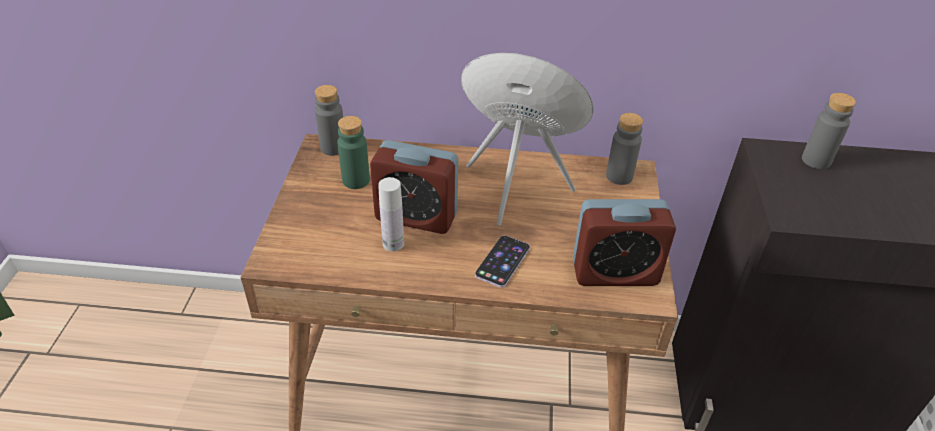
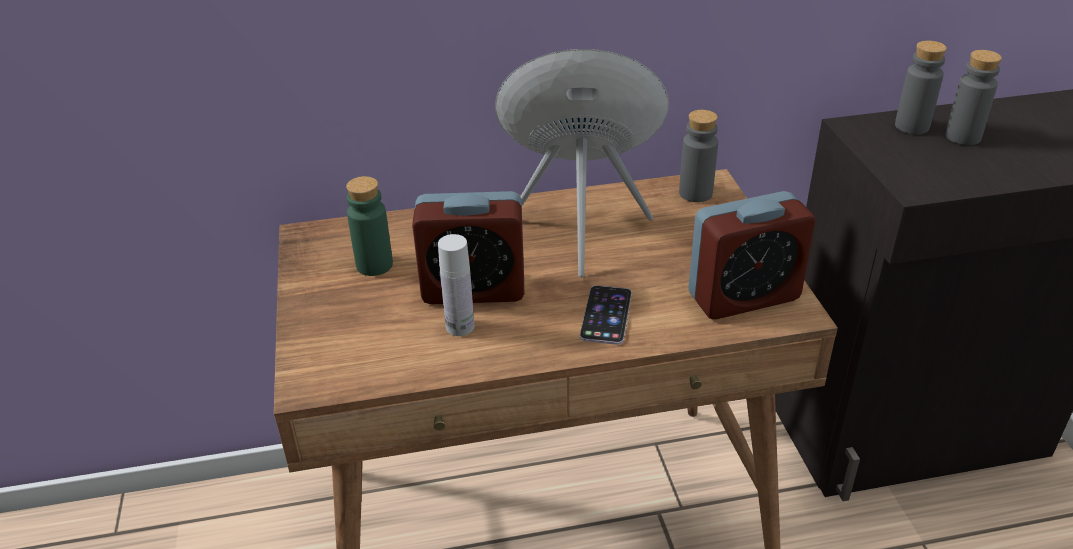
camera: 15 degrees left, 5 degrees down
grey bottle [315,85,343,156] -> grey bottle moved to [945,50,1002,145]

